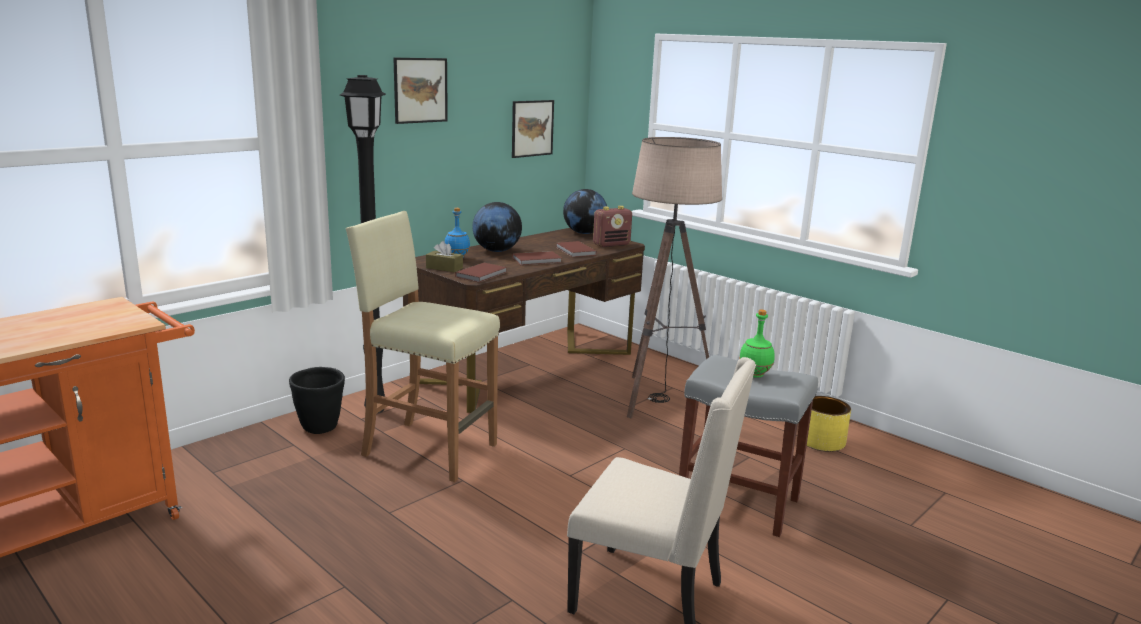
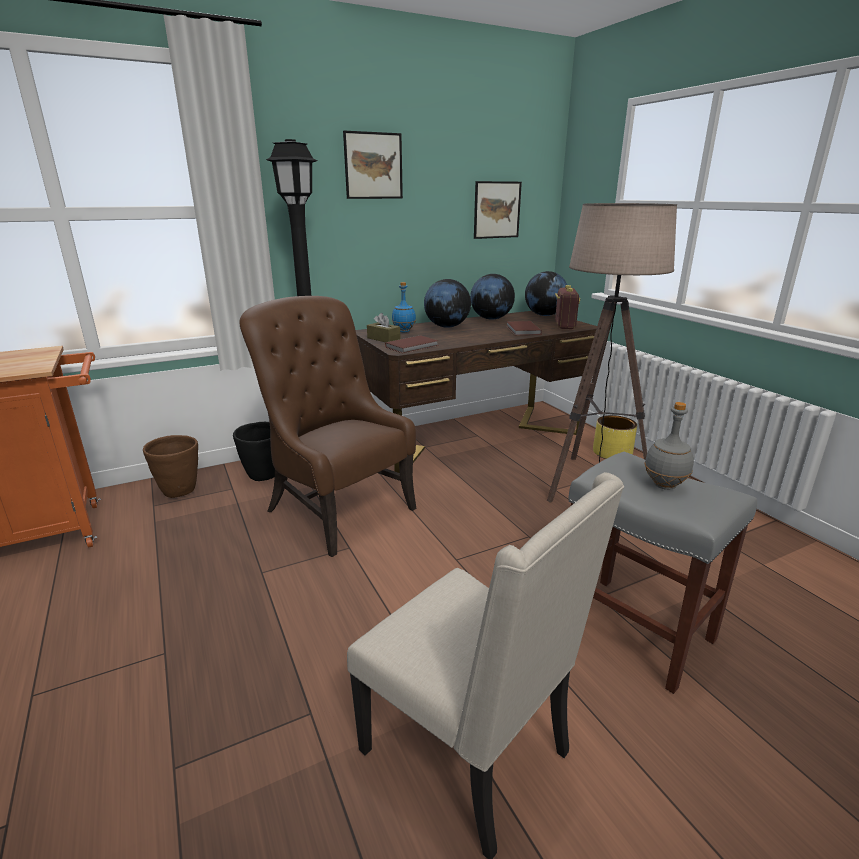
camera: 20 degrees right, 5 degrees up
beige stool [346,211,500,482] -> brown chair [239,296,417,557]
brown book [512,251,562,265] -> none
radio [593,206,632,247] -> radio turned 75 degrees counterclockwise [555,285,580,329]
green bottle [739,310,775,378] -> grey bottle [644,402,694,490]
yellow planter [807,396,851,452] -> yellow planter moved to [593,415,637,459]
none -> brown planter [143,435,198,498]
none -> globe [470,274,515,320]

